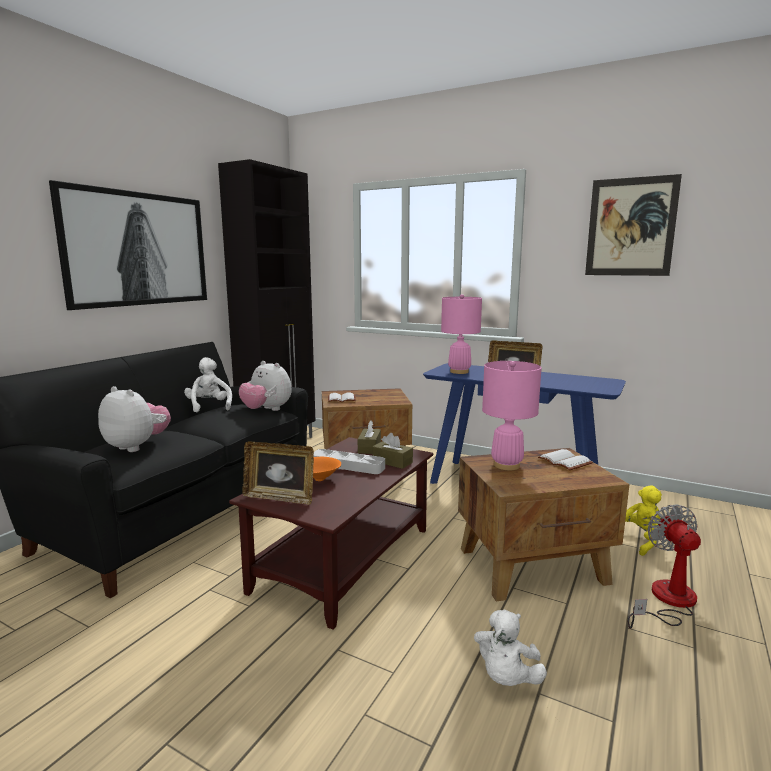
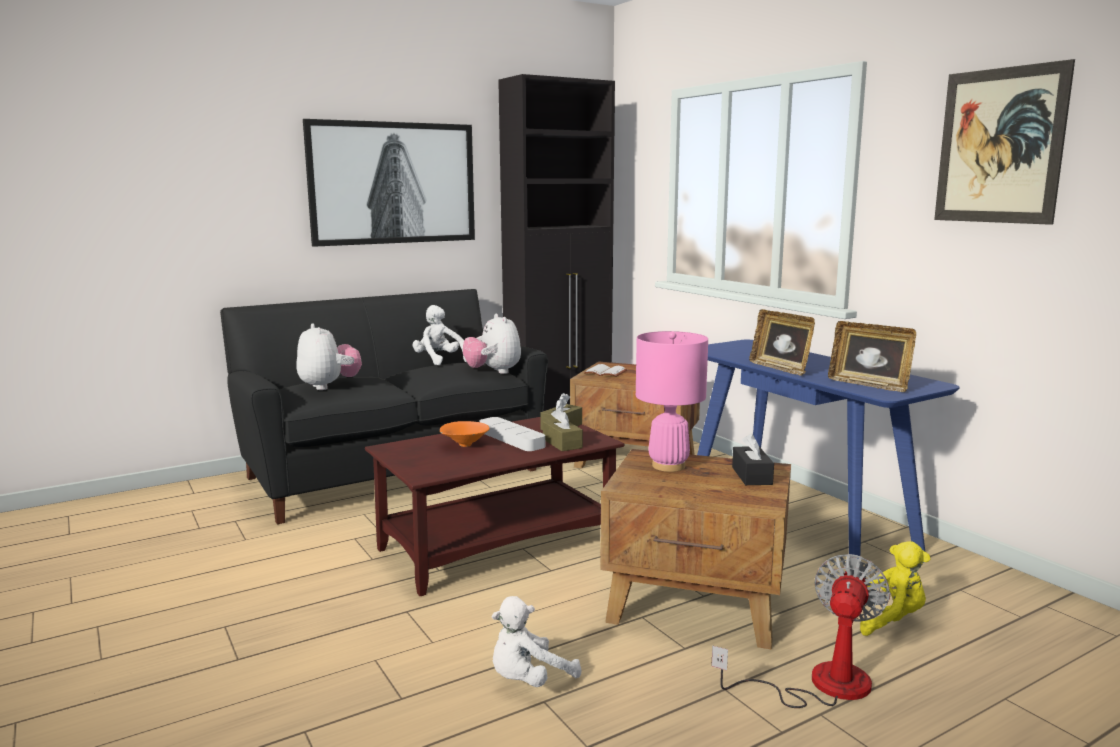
camera: 30 degrees right, 0 degrees up
white plush toy [184,357,232,413] -> white plush toy turned 45 degrees counterclockwise [412,305,467,366]
picture frame [242,441,314,505] -> picture frame moved to [828,321,916,392]
pink table lamp [441,294,482,374] -> none
white book [538,449,593,470] -> black tissue box [732,433,774,485]

